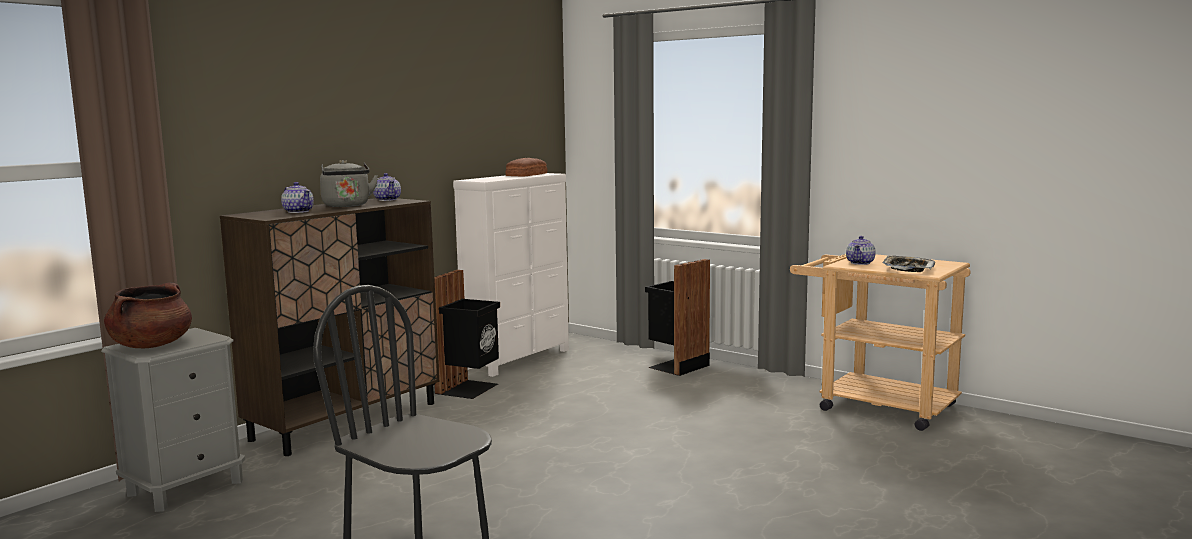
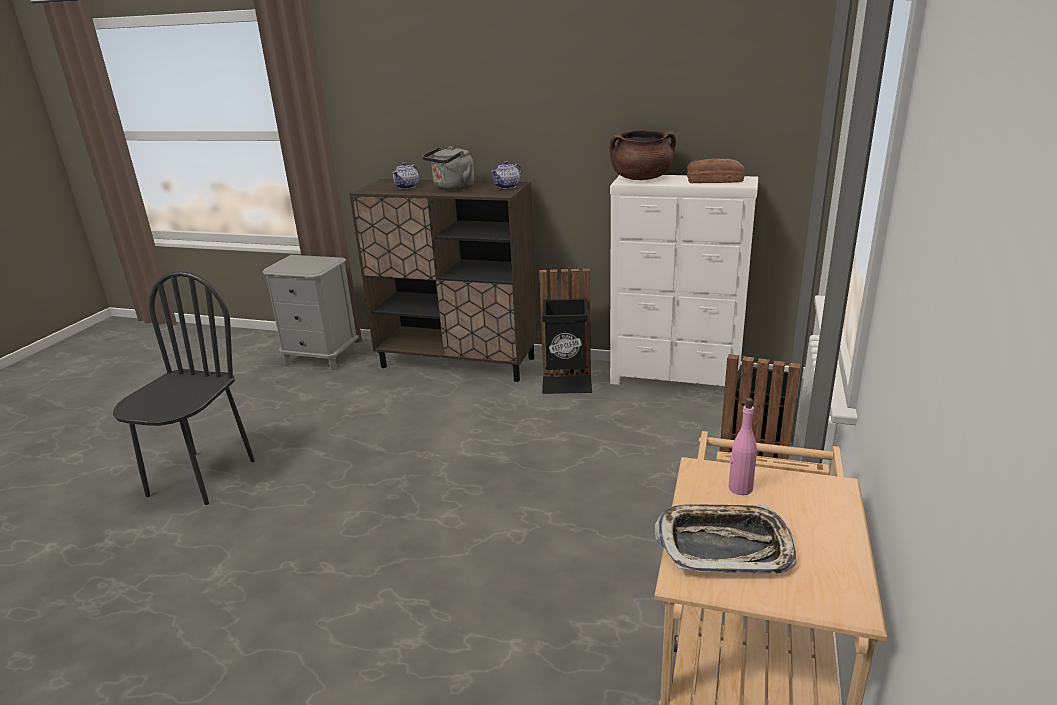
camera: 70 degrees right, 15 degrees up
brown cooking pot [104,283,192,348] -> brown cooking pot moved to [610,130,676,180]
teapot [846,236,876,265] -> pink bottle [728,398,757,495]

